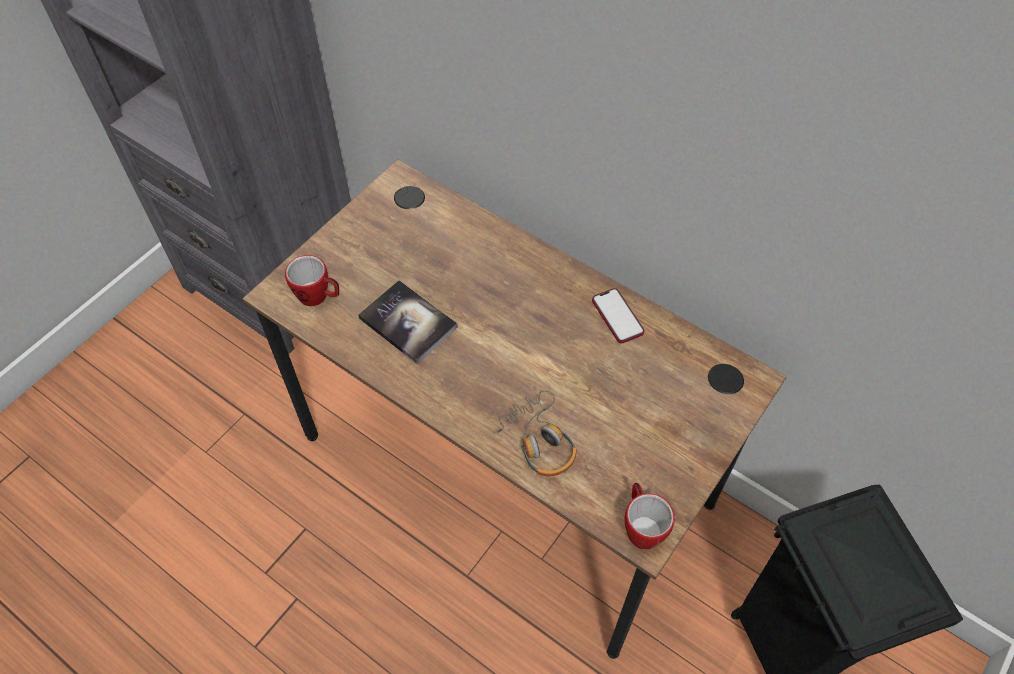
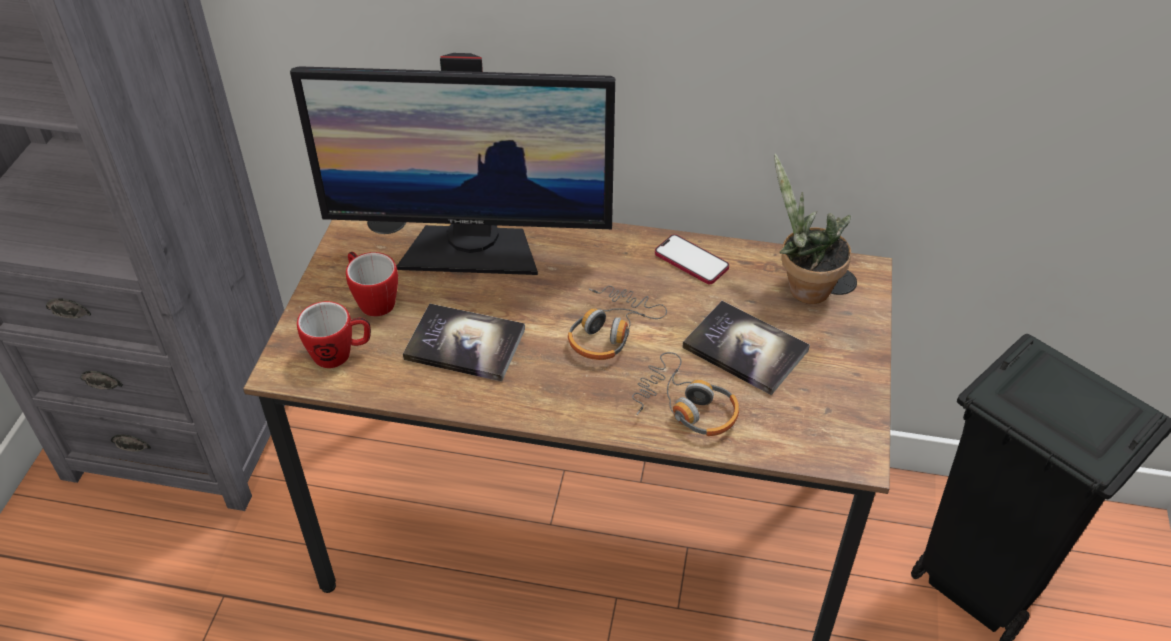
camera: 25 degrees left, 10 degrees down
mug [624,483,675,549] -> mug moved to [346,252,398,317]
none -> monitor [290,53,615,275]
none -> headphones [568,286,667,360]
none -> book [682,301,810,395]
none -> potted plant [774,154,851,304]

